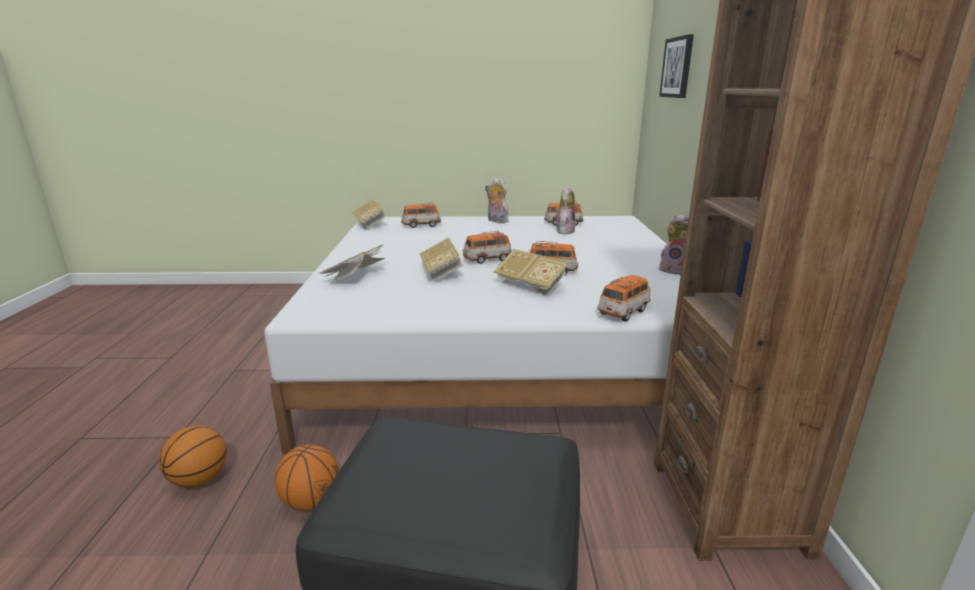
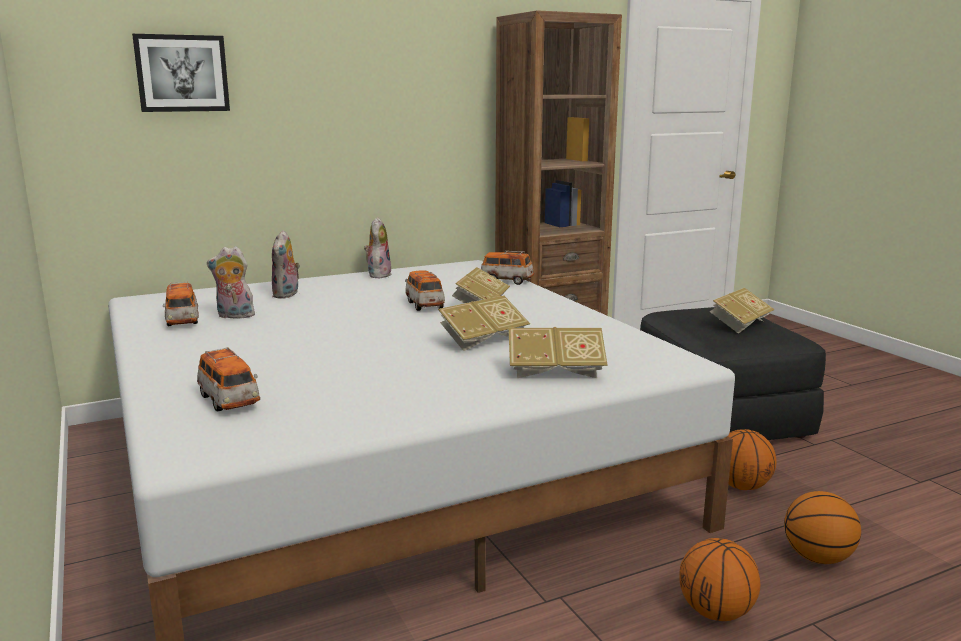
camera: 115 degrees left, 5 degrees down
book [352,199,387,229] -> book moved to [710,288,775,334]
toy car [462,231,512,264] -> none
plush toy [485,178,509,223] -> plush toy moved to [272,230,300,299]
none -> basketball [679,538,760,621]

